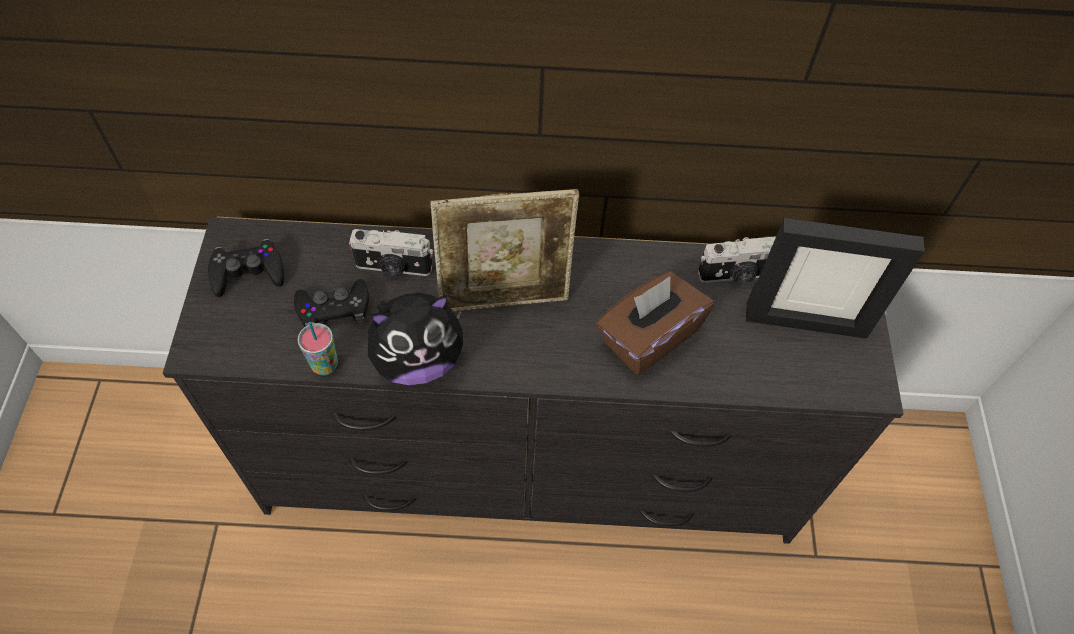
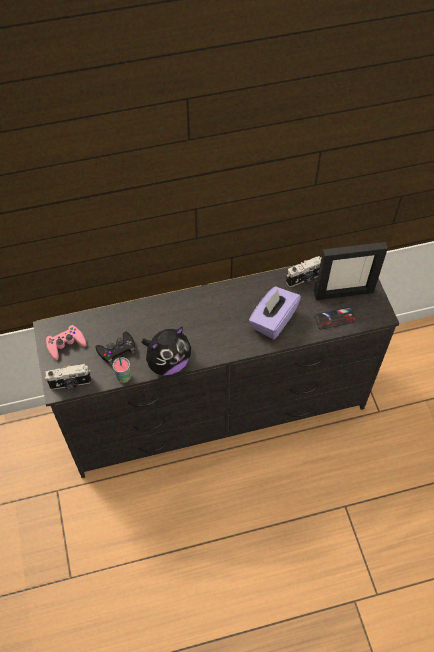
camera: 15 degrees left, 0 degrees up
black game controller [208,239,284,297] -> pink game controller [46,324,87,361]
camera [349,229,433,276] -> camera moved to [45,364,91,390]
picture frame [430,189,579,312] -> none
brown tissue box [596,271,714,375] -> purple tissue box [249,286,301,340]
none -> phone [314,307,356,329]

